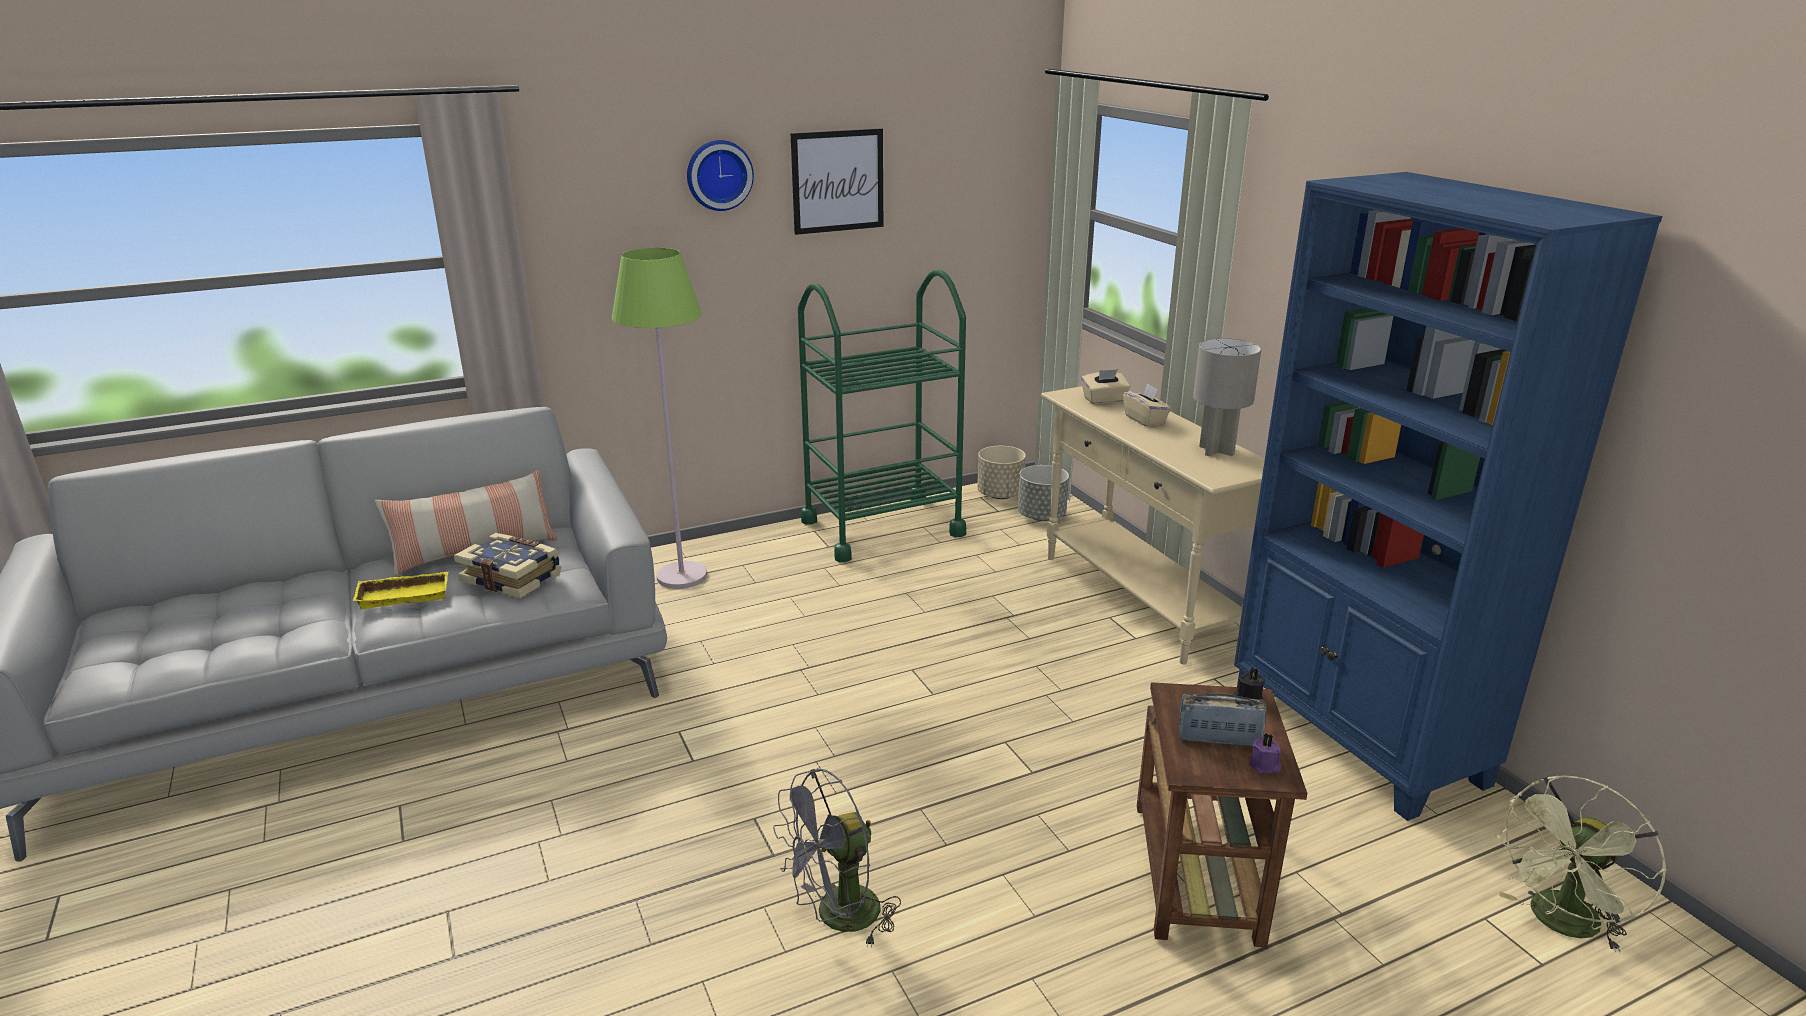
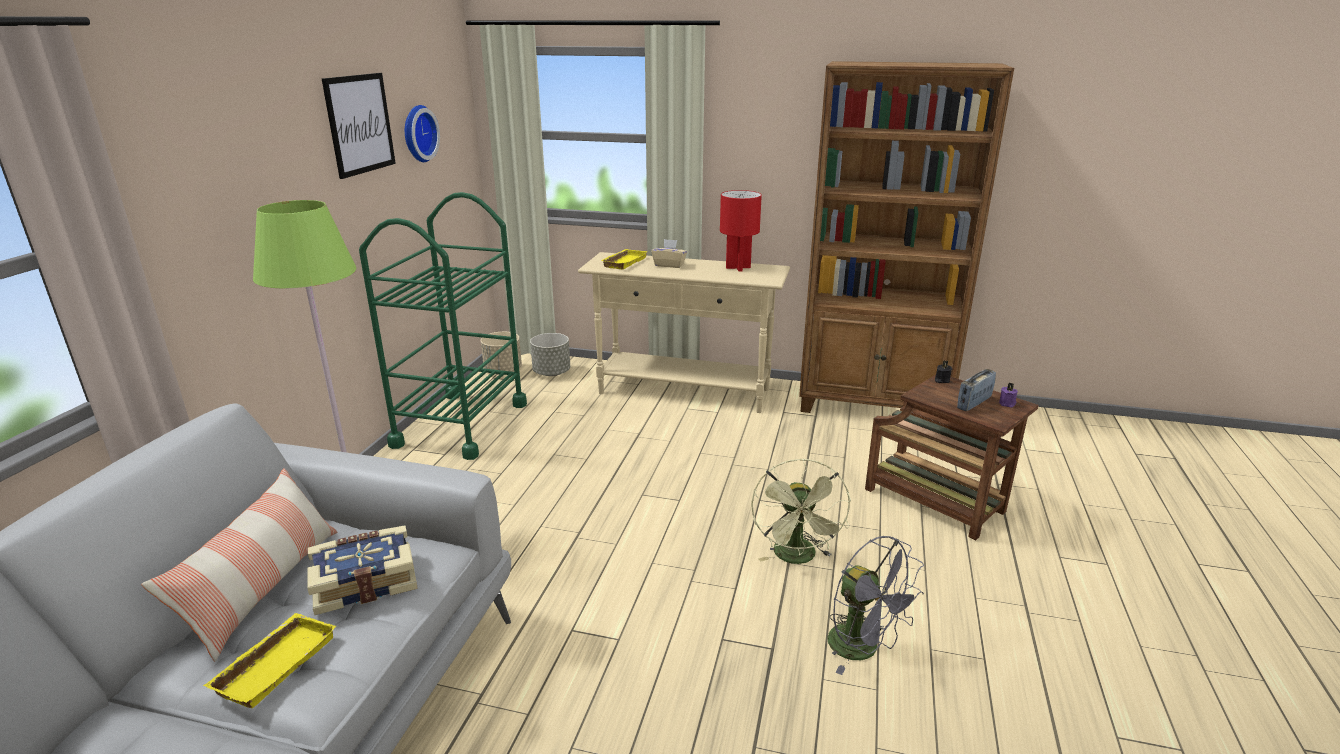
camera: 50 degrees left, 0 degrees up
wall clock [687,140,754,211] -> wall clock moved to [405,105,440,162]
grey fan [773,768,901,948] -> grey fan turned 45 degrees counterclockwise [827,536,924,675]
beige tissue box [1081,369,1130,404] -> yellow tray [600,249,648,269]
grey table lamp [1193,338,1261,456] -> red table lamp [720,190,762,272]
blue bookcase [1234,172,1662,821] -> brown bookcase [799,61,1014,413]
green fan [1496,775,1667,952] -> green fan moved to [751,458,851,564]

